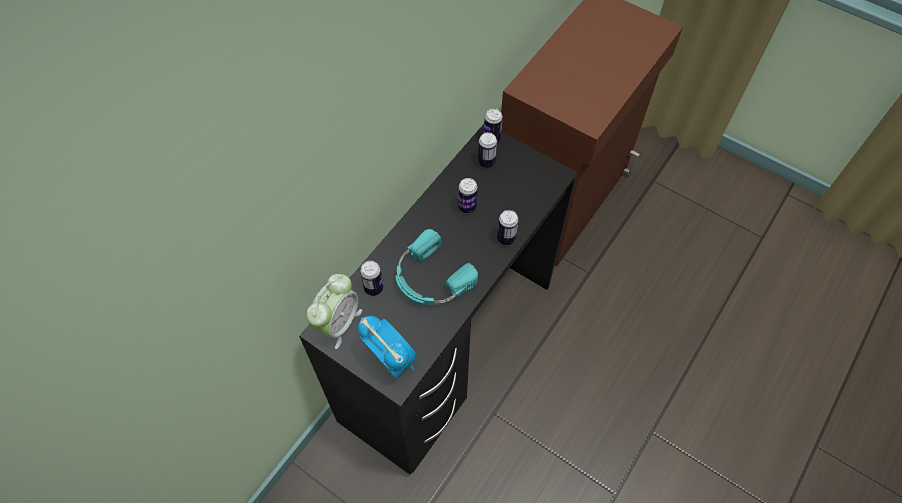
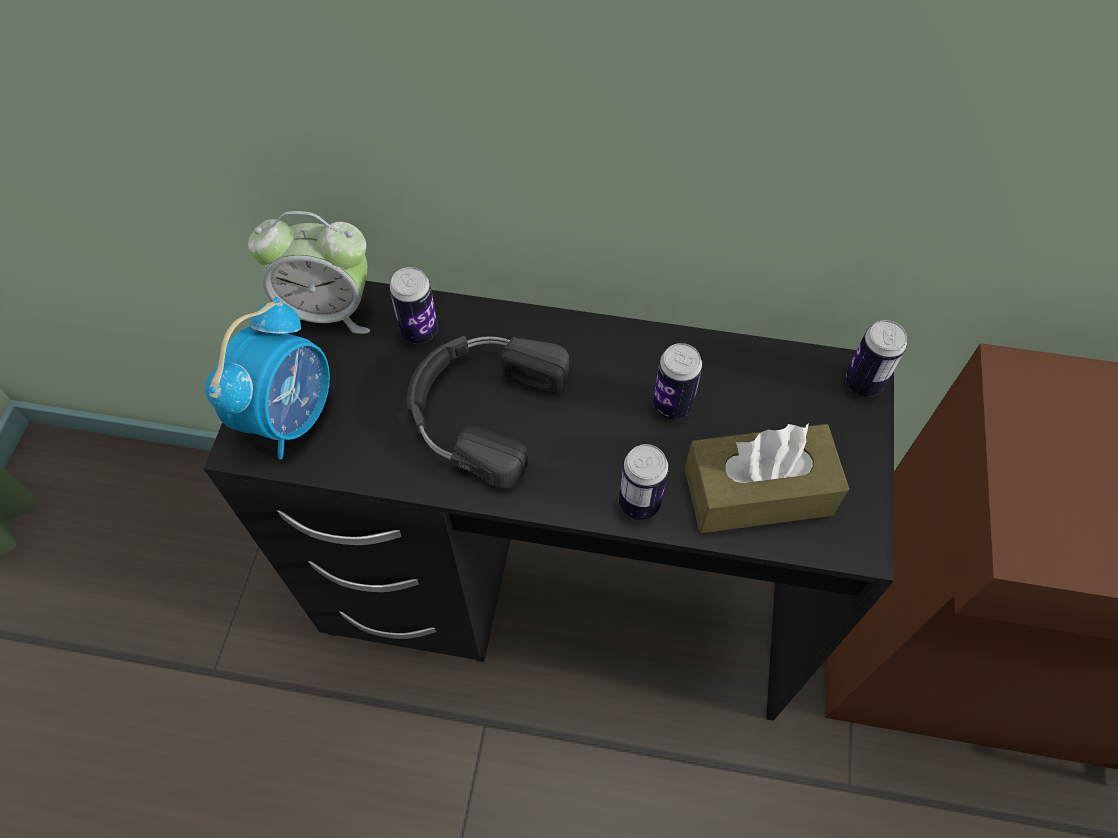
camera: 65 degrees right, 0 degrees up
turquoise headphones [395,229,478,306] -> black headphones [407,336,569,489]
can [478,132,497,168] -> none
none -> brown tissue box [685,423,849,533]

